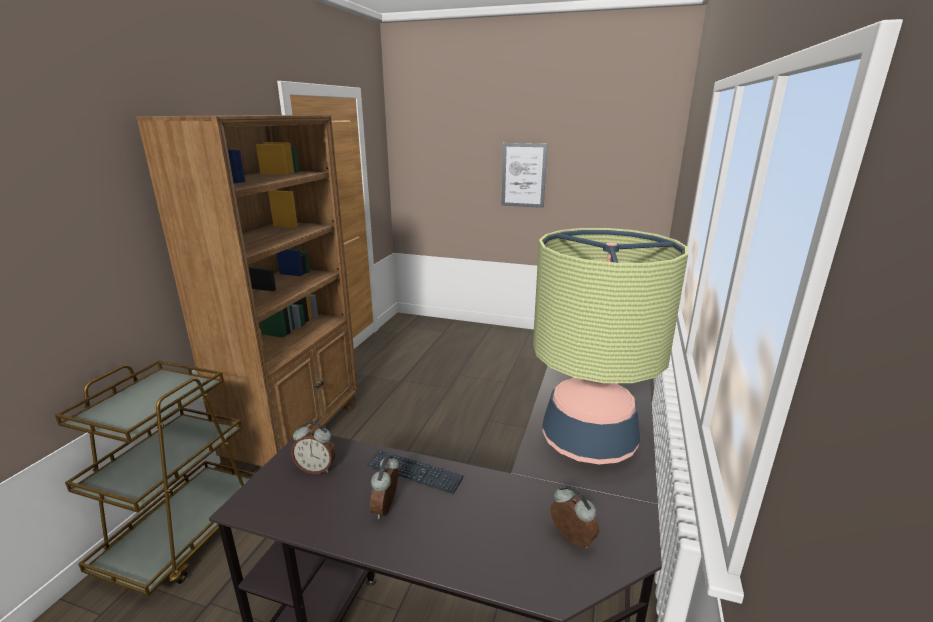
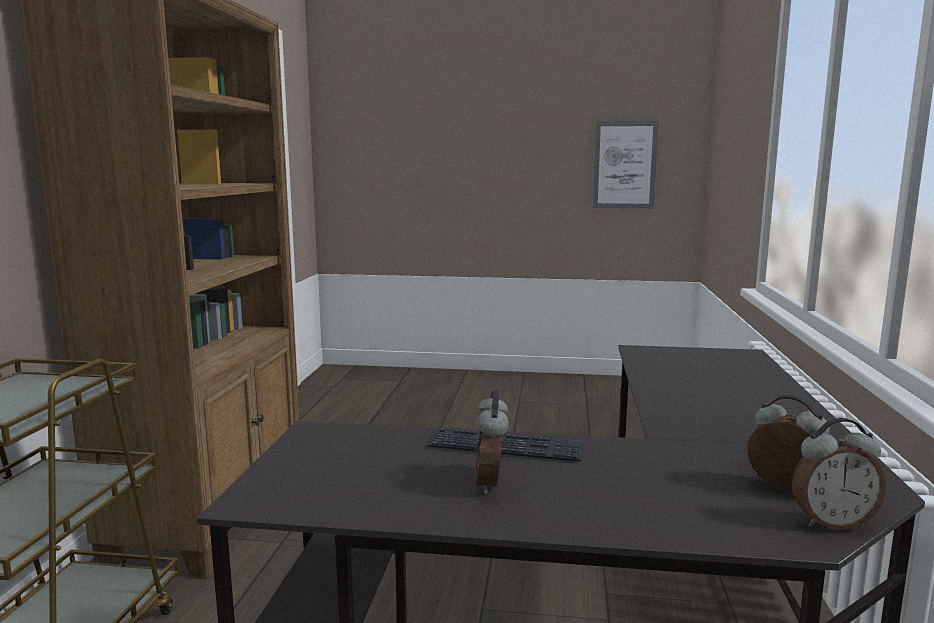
camera: 10 degrees left, 10 degrees down
alarm clock [291,421,336,474] -> alarm clock moved to [792,418,886,530]
picture [502,143,547,208] -> picture moved to [593,121,659,208]
table lamp [533,228,688,464] -> none

